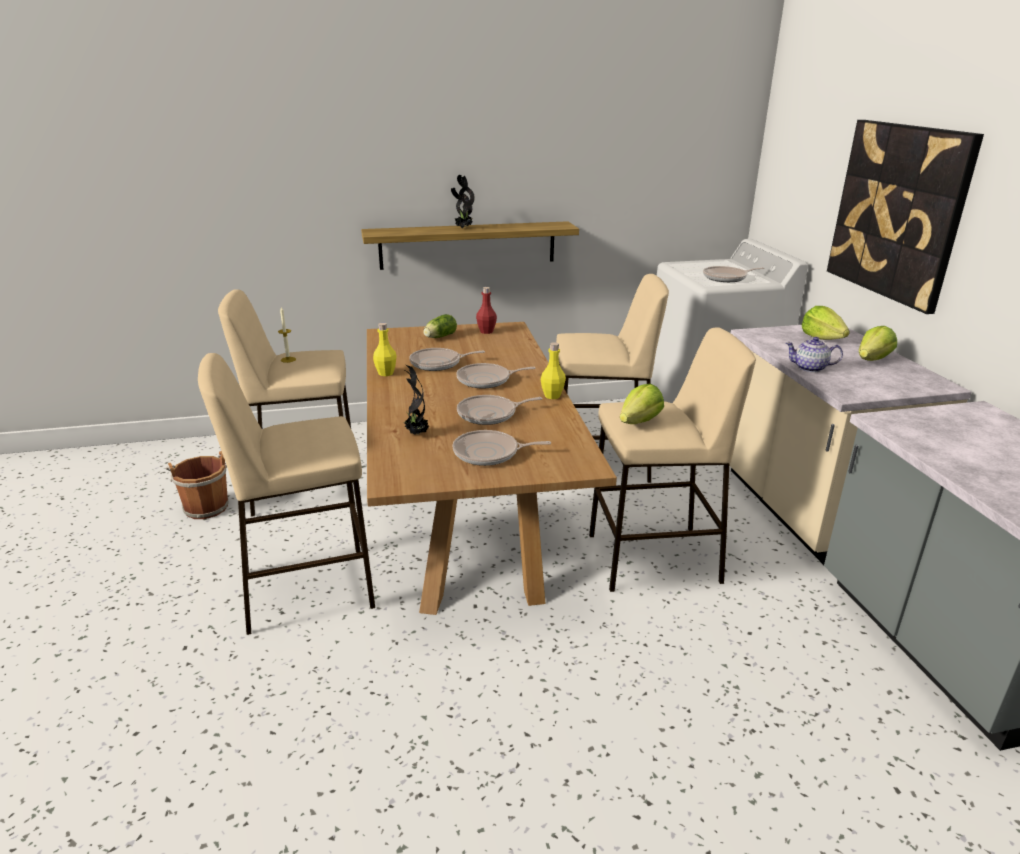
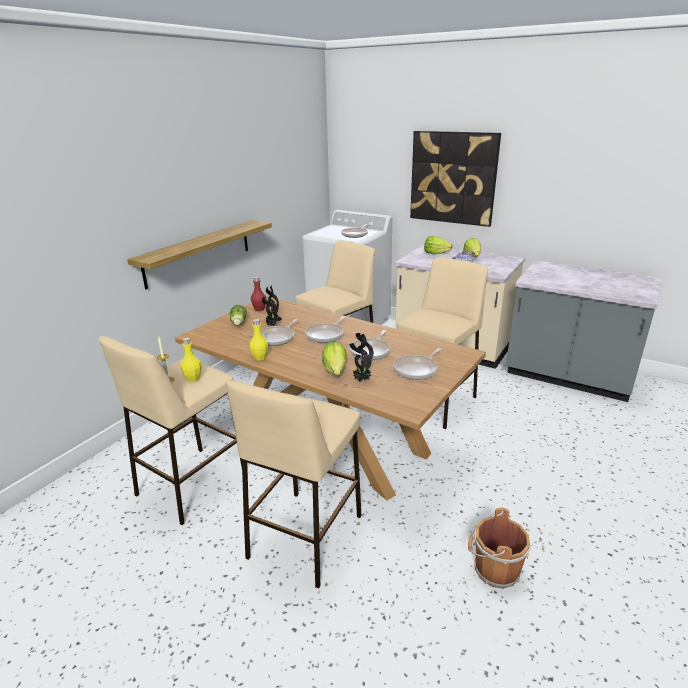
camera: 45 degrees left, 0 degrees up
brown bucket [166,451,228,519] -> brown bucket moved to [468,508,530,589]
potted plant [451,175,475,228] -> potted plant moved to [262,286,282,325]
yellow bottle [541,342,566,399] -> yellow bottle moved to [180,337,202,382]
lettuce [620,384,664,424] -> lettuce moved to [322,342,347,375]

